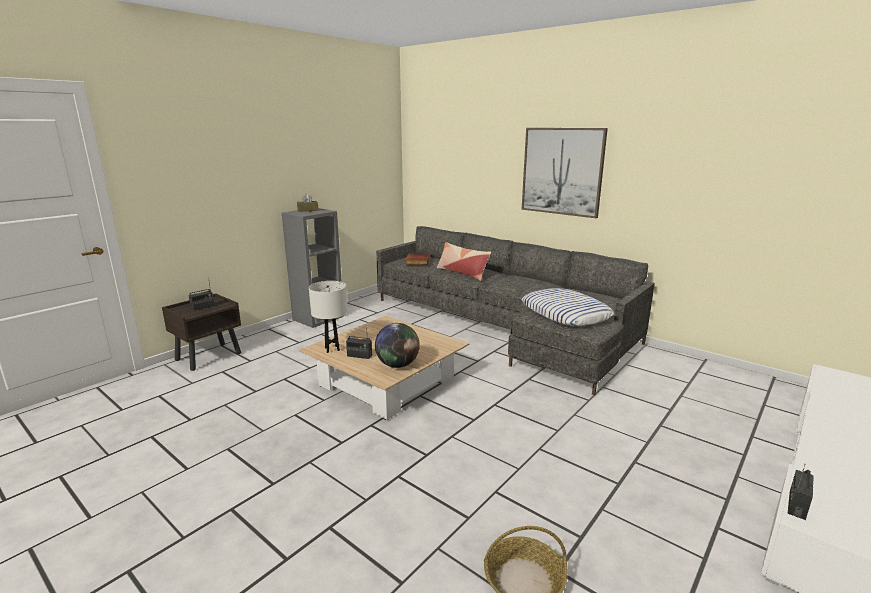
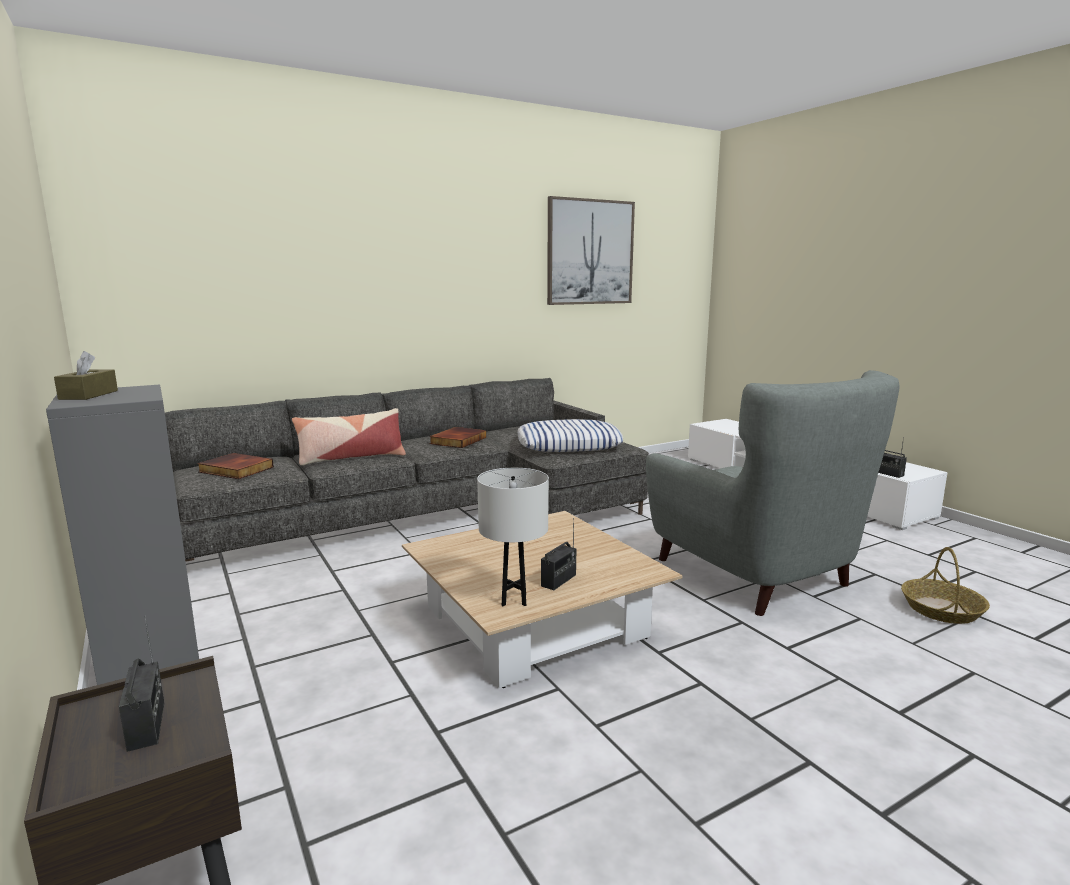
camera: 70 degrees left, 5 degrees down
globe [375,323,420,368] -> none
picture [522,128,608,218] -> picture moved to [547,196,635,305]
none -> book [429,427,486,448]
none -> grey armchair [646,370,900,616]

